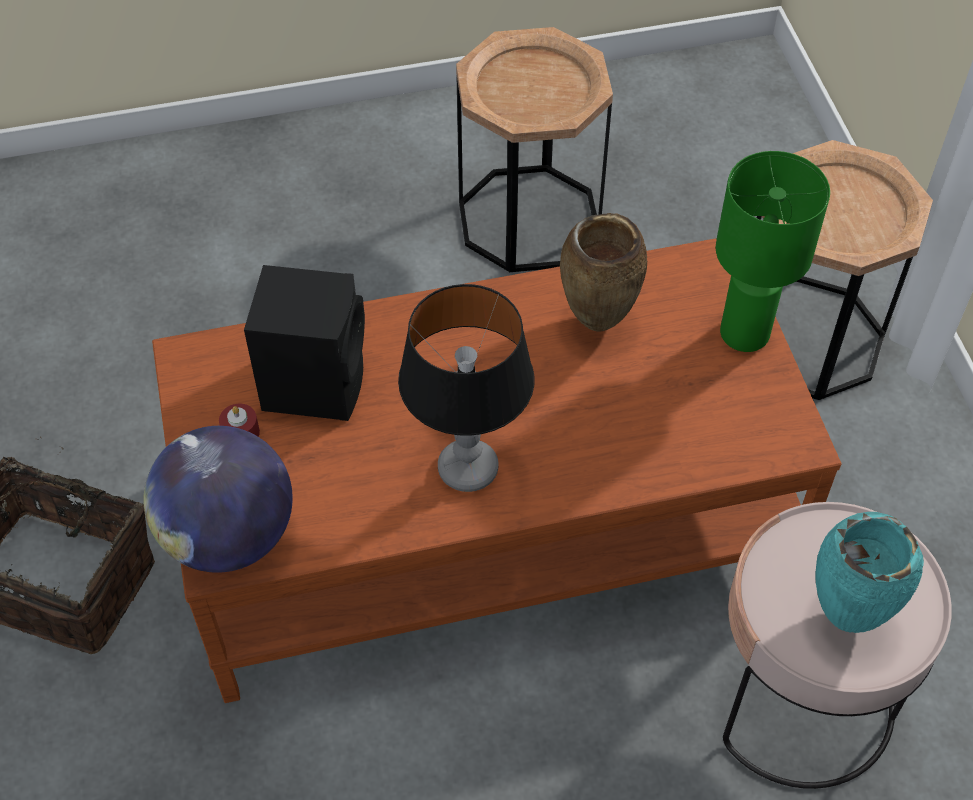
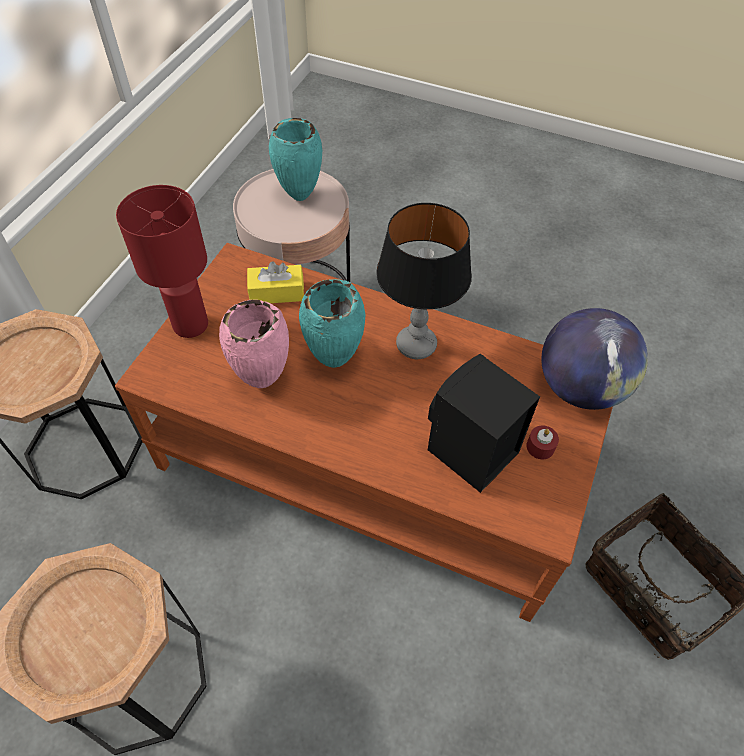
camera: 145 degrees left, 0 degrees up
brown vase [560,213,647,332] -> pink vase [219,300,289,388]
green table lamp [716,151,830,352] -> red table lamp [116,185,208,338]
none -> yellow tissue box [247,261,304,303]
none -> turquoise vase [299,279,366,368]

